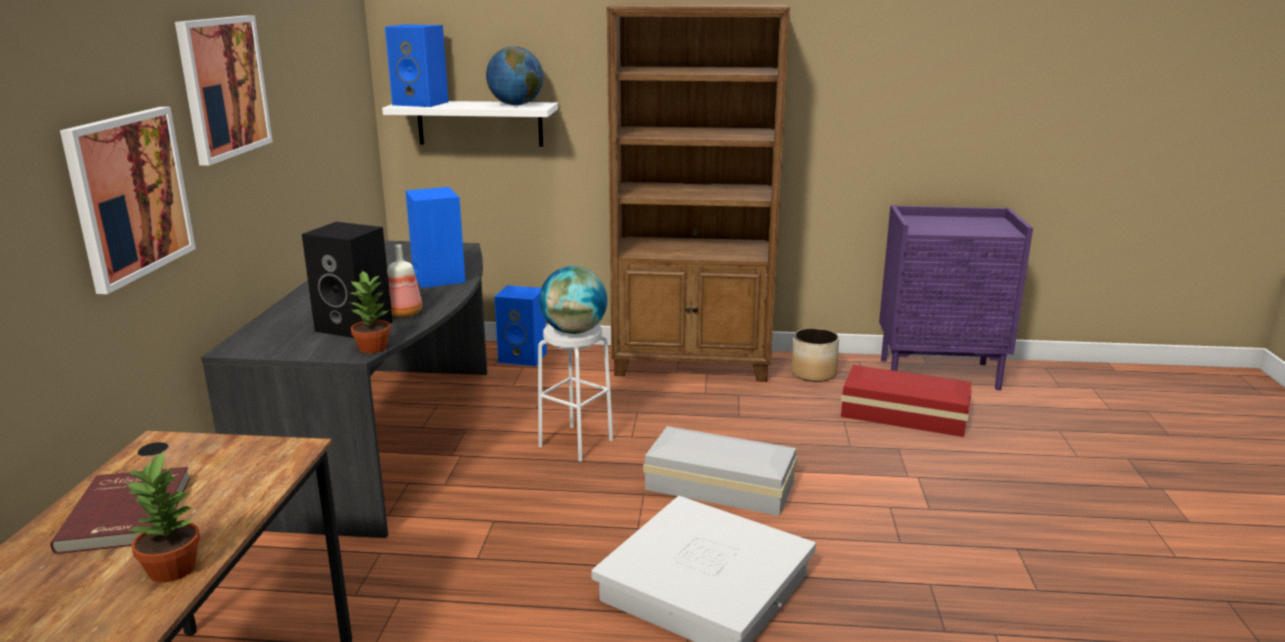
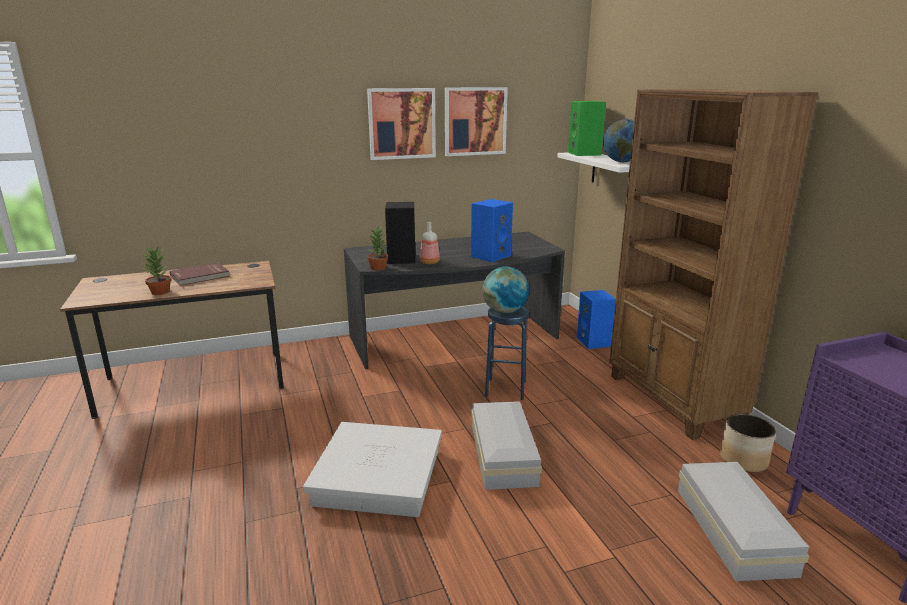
camera: 65 degrees right, 0 degrees up
picture [60,107,196,294] -> picture moved to [445,87,508,156]
blue speaker [385,24,448,107] -> green speaker [568,101,606,156]
white stool [538,324,613,462] -> blue stool [485,307,529,400]
red storage box [841,365,972,437] -> white storage box [678,462,809,581]

